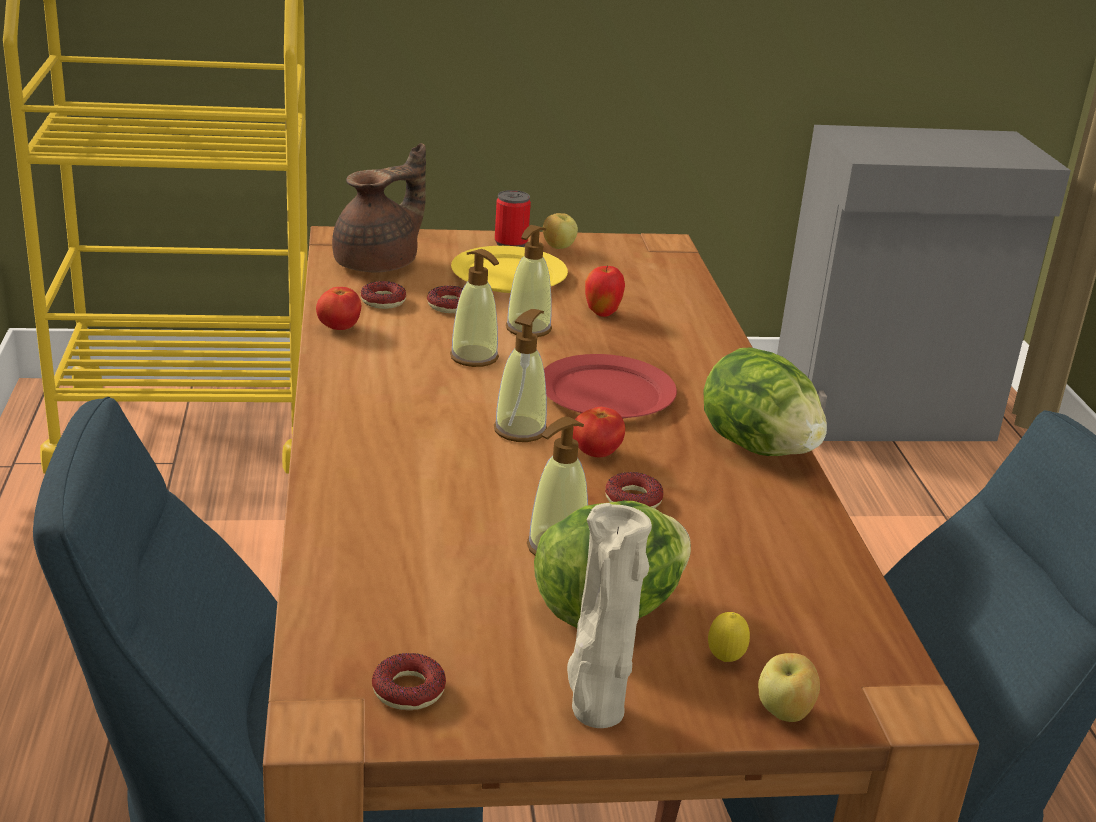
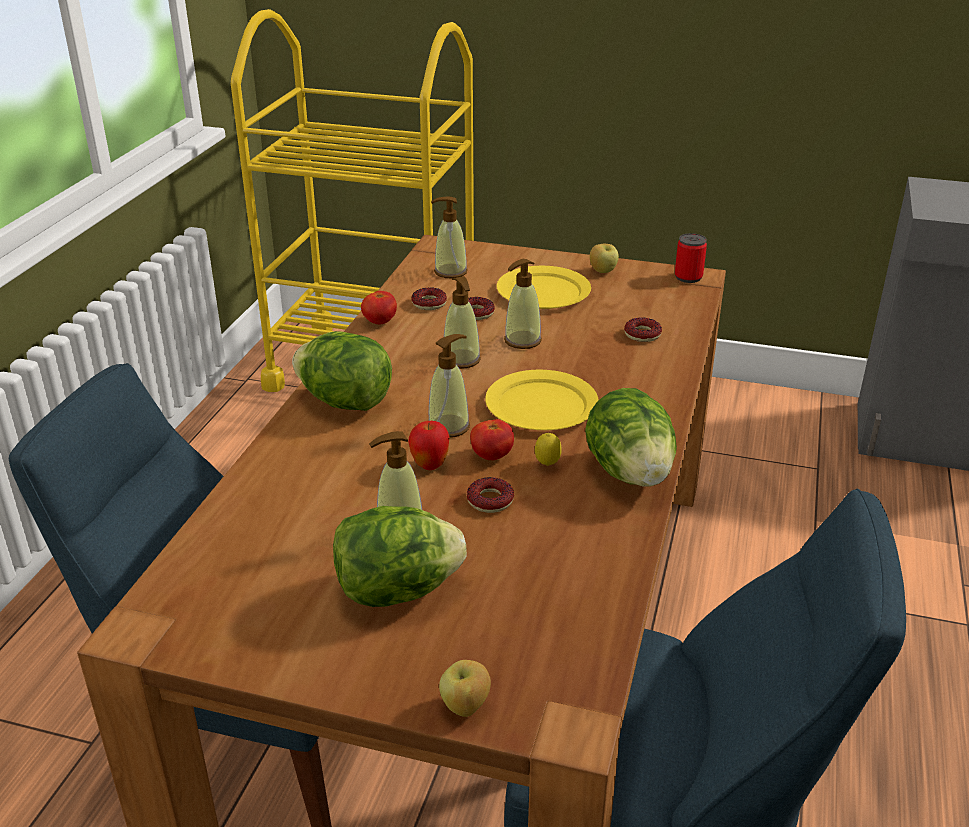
camera: 25 degrees right, 5 degrees up
brown teapot [332,143,426,273] -> soap dispenser [431,196,468,278]
donut [372,653,446,710] -> donut moved to [624,318,662,342]
can [495,190,531,247] -> can moved to [675,233,707,283]
red plate [544,354,677,418] -> yellow plate [485,370,598,430]
beige vase [567,503,652,728] -> none
apple [585,265,625,317] -> apple moved to [408,421,450,470]
lemon [708,612,750,662] -> lemon moved to [535,433,562,466]
none -> lettuce [292,331,392,411]

